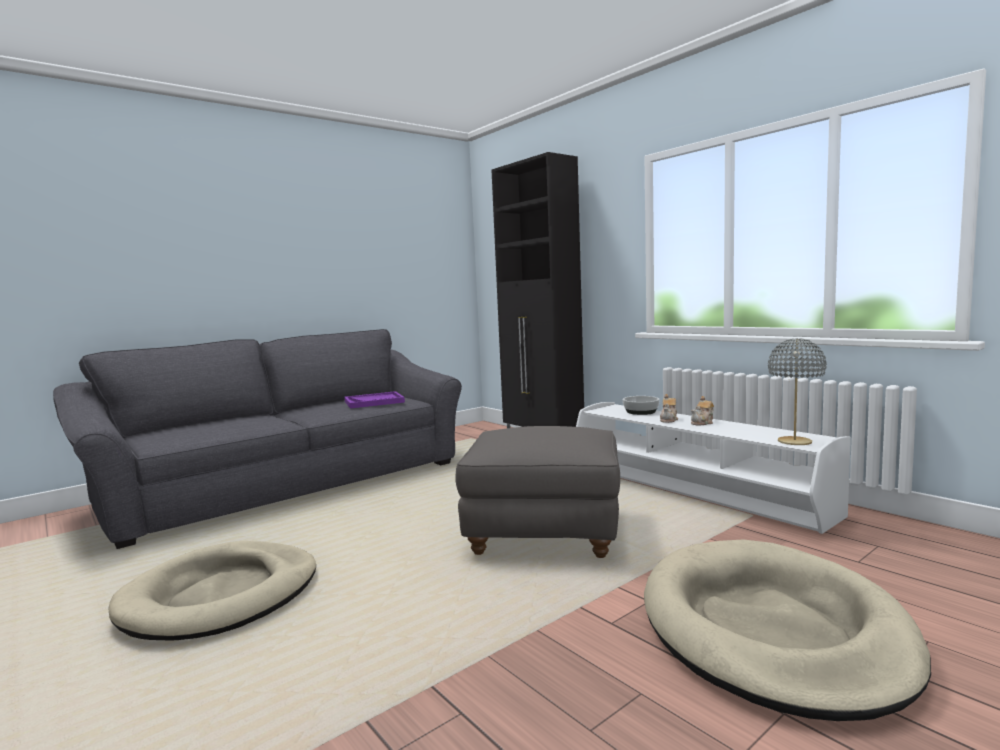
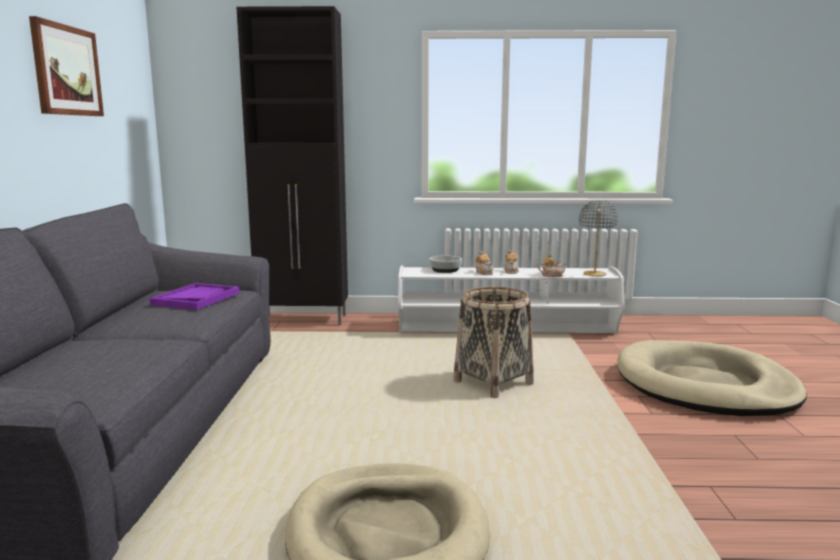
camera: 50 degrees left, 5 degrees up
grey ottoman [456,426,620,558] -> basket [453,287,534,398]
none -> picture [29,16,104,116]
none -> teapot [538,254,567,277]

